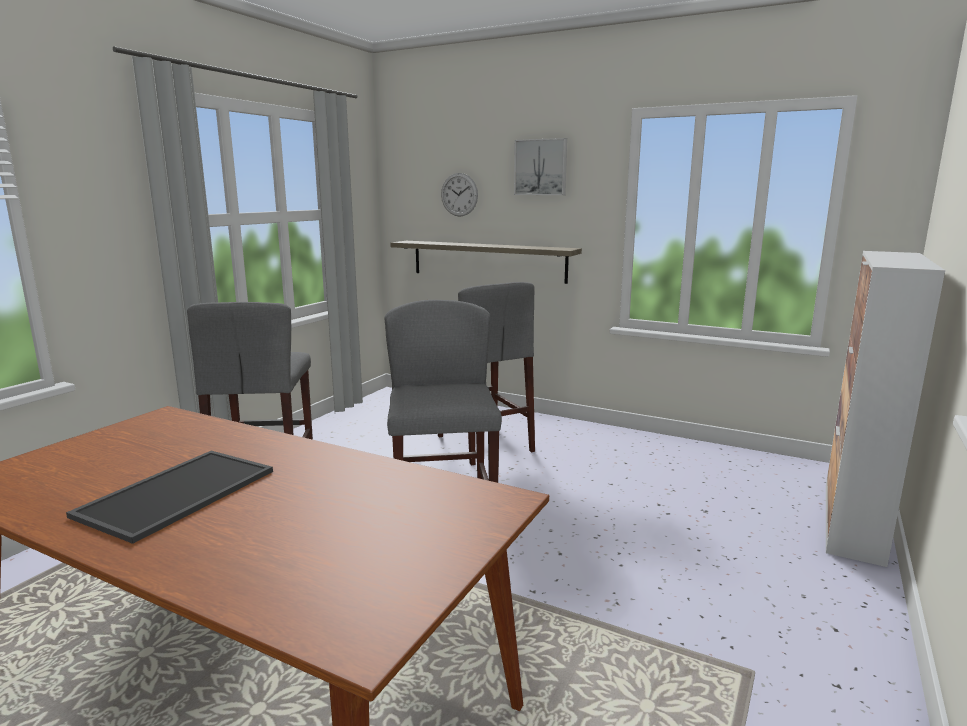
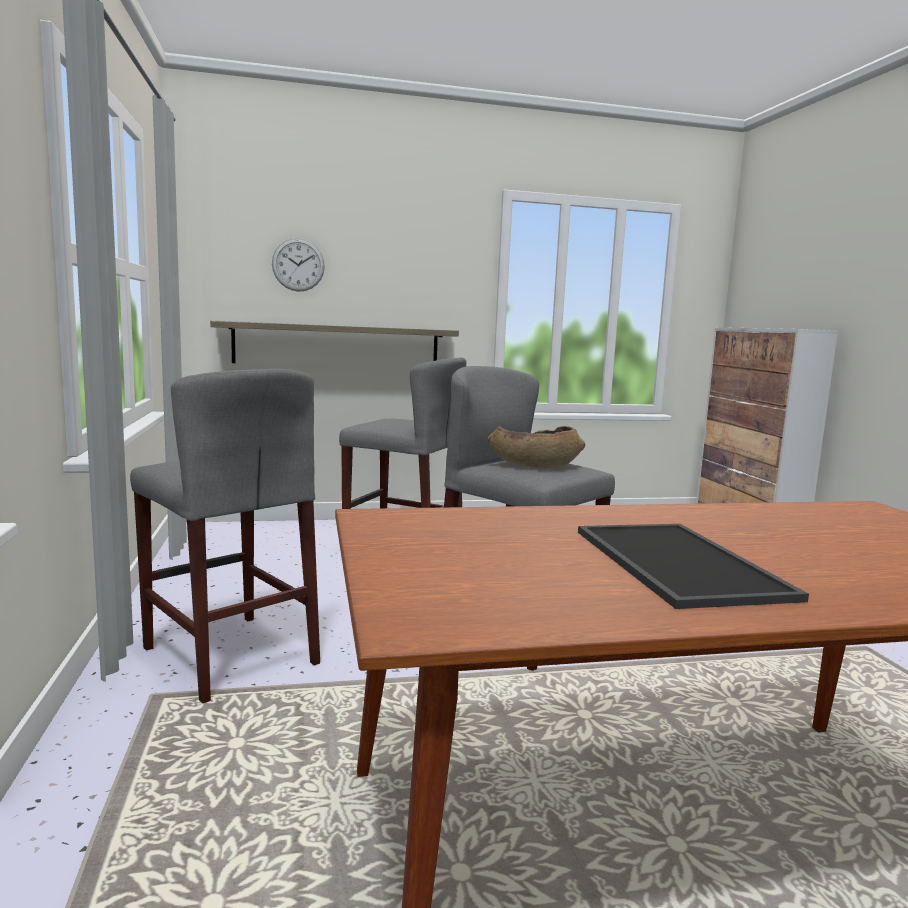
camera: 40 degrees left, 5 degrees down
picture [514,138,567,195] -> none
none -> brown bowl [488,426,585,468]

